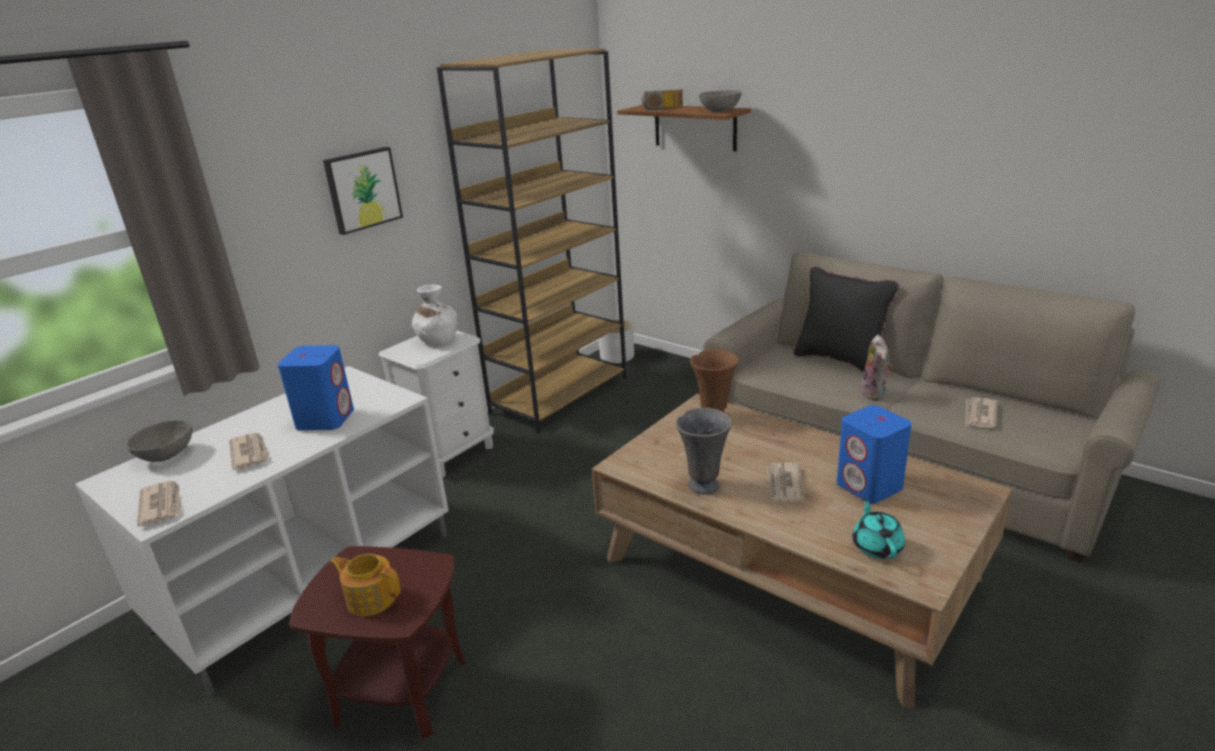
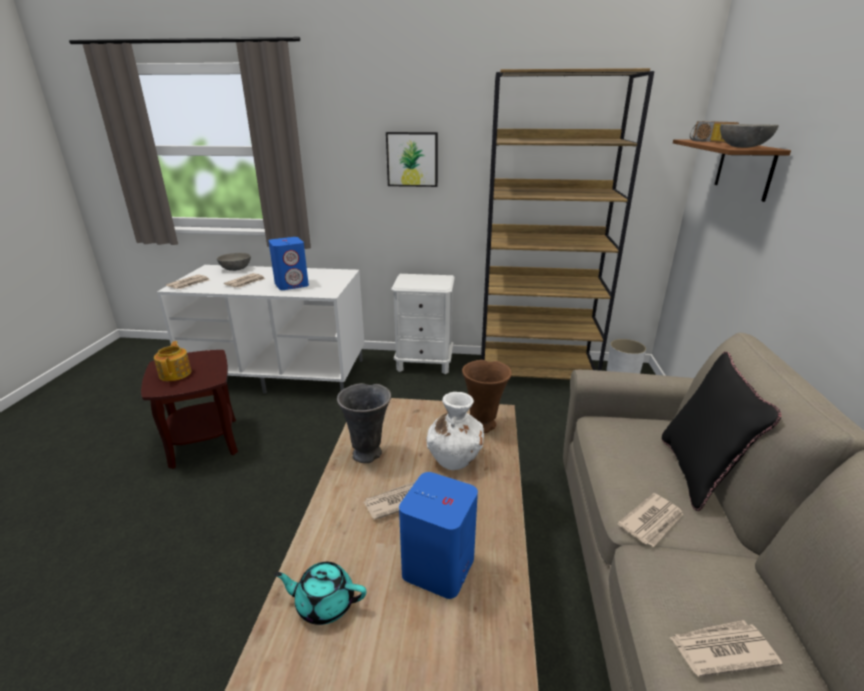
camera: 55 degrees right, 0 degrees up
white vase [412,285,457,345] -> white vase moved to [426,392,484,470]
turquoise teapot [852,498,905,559] -> turquoise teapot turned 135 degrees counterclockwise [274,562,366,625]
plush toy [861,335,892,400] -> newspaper [617,493,684,547]

